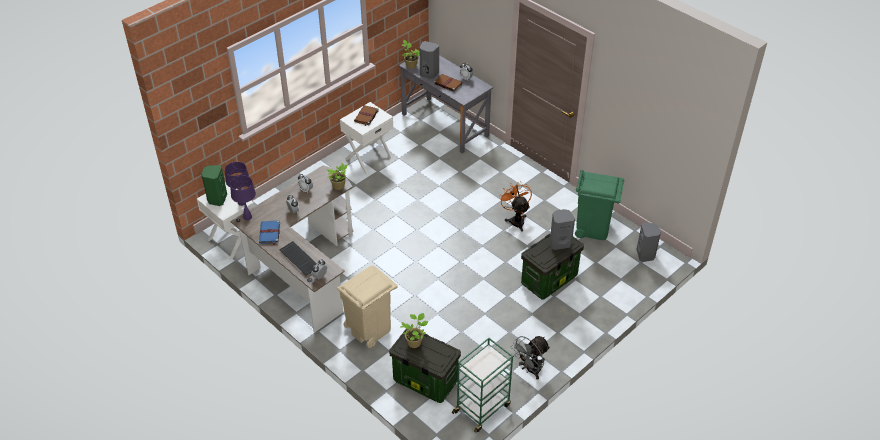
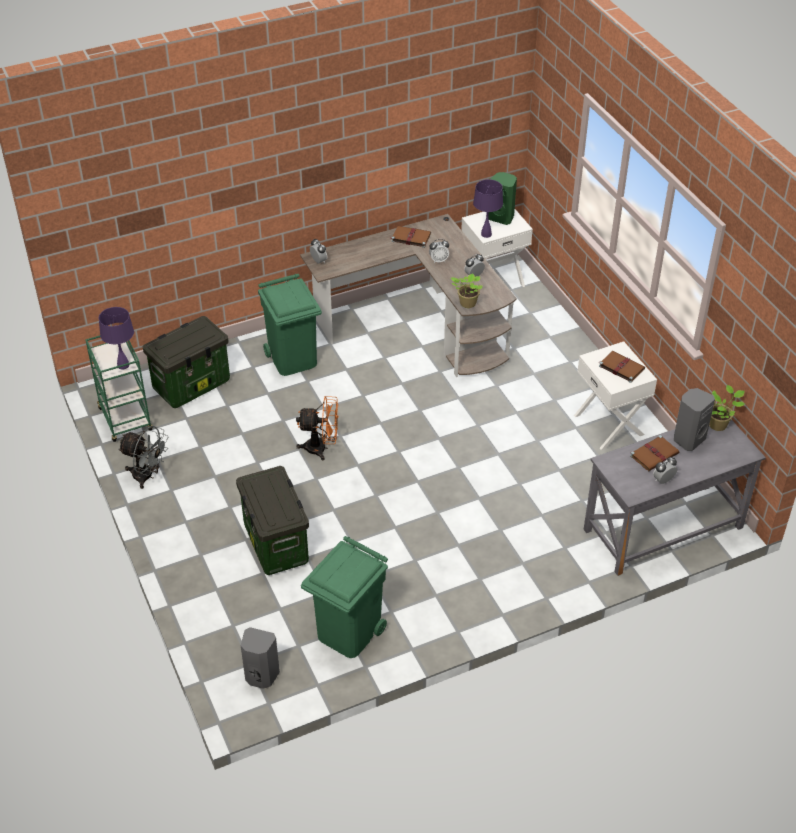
camera: 110 degrees right, 0 degrees up
purple table lamp [230,175,256,220] -> purple table lamp moved to [99,307,134,369]
blue book [259,220,280,245] -> brown book [390,226,431,248]
keyboard [280,241,316,276] -> none
beige trash can [337,265,398,348] -> green trash can [258,274,322,376]
potted plant [400,313,428,348] -> none
orange fan [501,181,532,232] -> orange fan moved to [296,396,338,460]
grey fan [510,336,550,380] -> grey fan turned 135 degrees clockwise [118,426,169,489]
grey speaker [550,209,575,250] -> none

